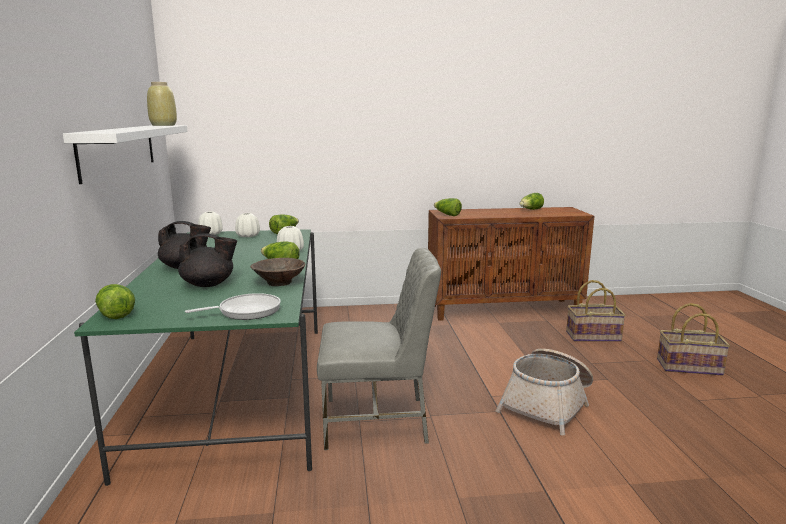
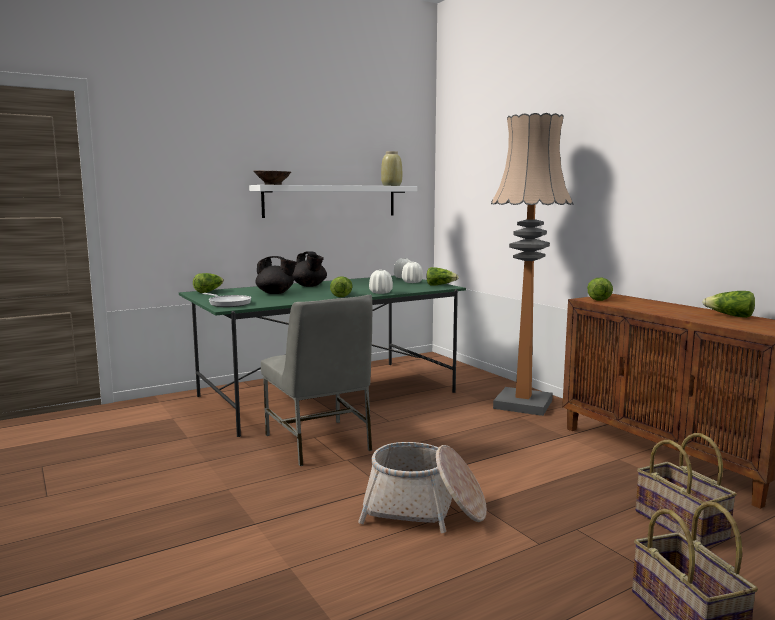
camera: 65 degrees right, 5 degrees down
black teapot [178,233,237,287] -> black teapot turned 45 degrees counterclockwise [255,256,297,294]
brown bowl [250,258,306,286] -> brown bowl moved to [253,170,291,185]
none -> floor lamp [491,113,573,416]

